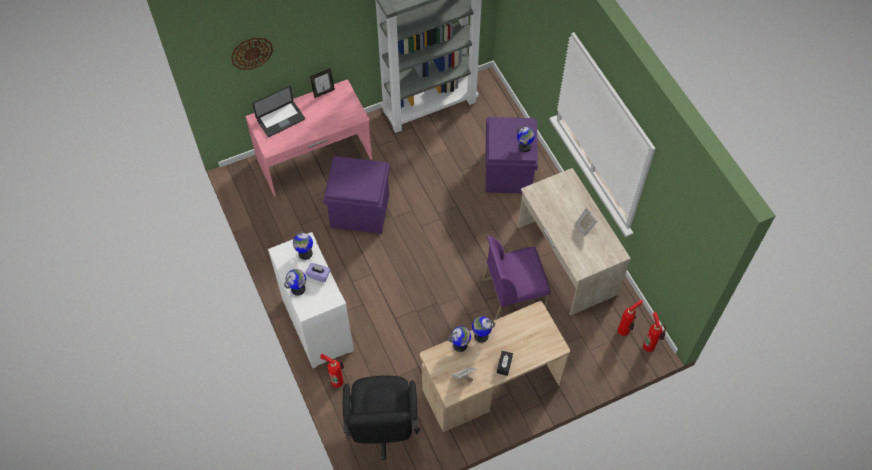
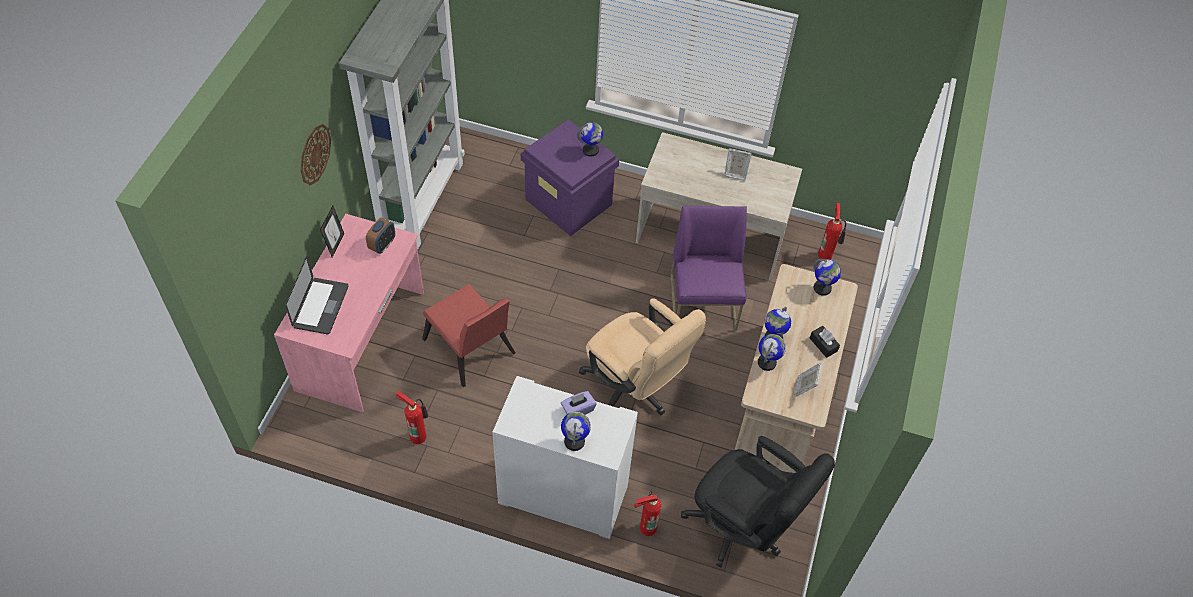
camera: 50 degrees left, 5 degrees down
wall clock [231,37,273,70] -> wall clock moved to [301,124,331,186]
globe [293,230,313,260] -> globe moved to [813,259,841,296]
purple storage box [323,156,390,234] -> red chair [422,284,516,388]
purple chair [482,236,550,320] -> purple chair turned 150 degrees clockwise [671,206,747,331]
fire extinguisher [643,312,666,352] -> fire extinguisher moved to [396,391,428,444]
none -> alarm clock [366,218,395,254]
none -> beige office chair [579,298,706,415]

